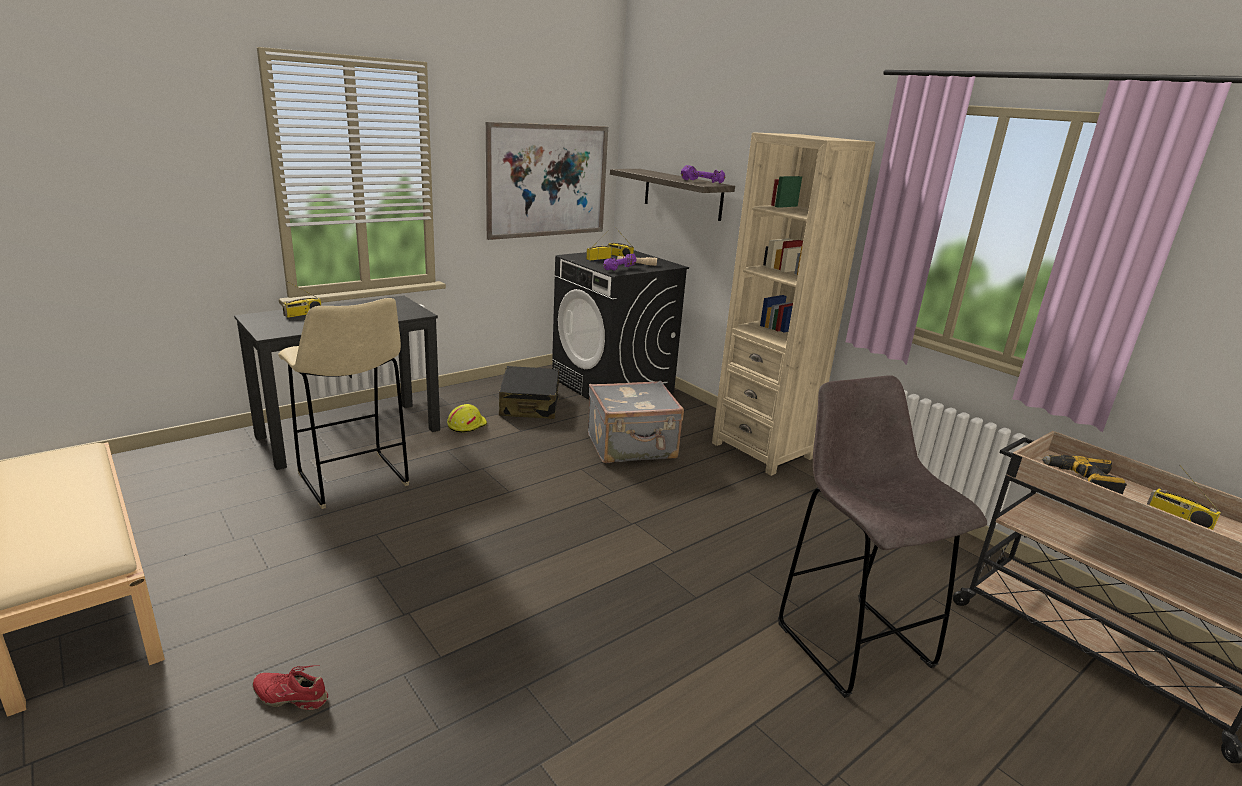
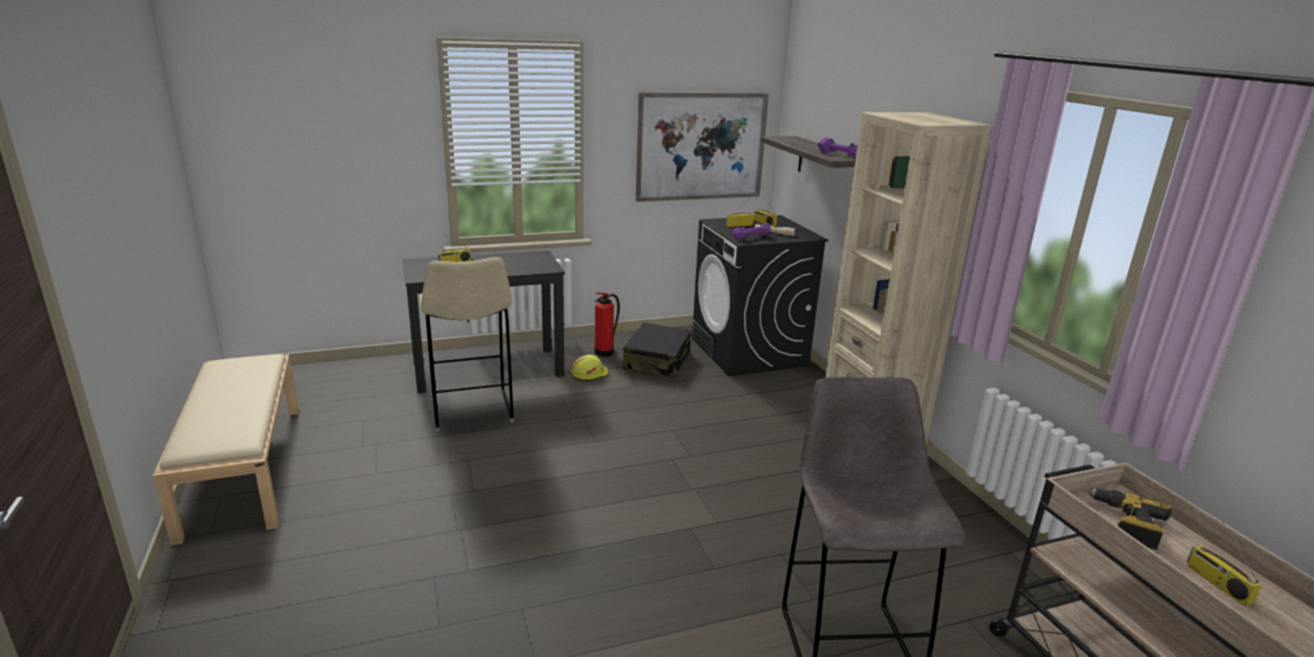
camera: 20 degrees right, 0 degrees up
red shoe [252,665,328,710] -> none
grey suitcase [588,380,684,463] -> none
none -> fire extinguisher [594,292,620,357]

